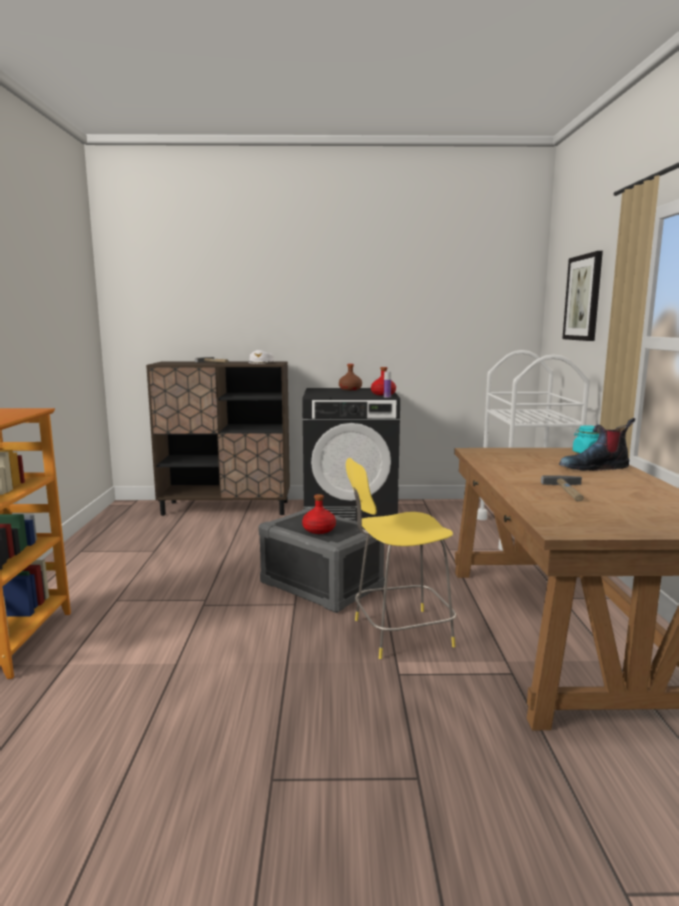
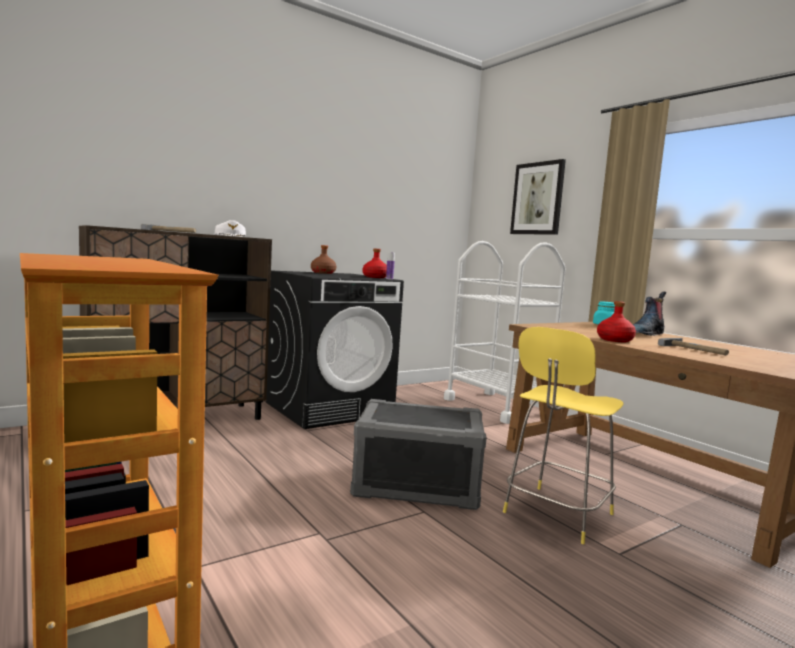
camera: 35 degrees left, 5 degrees down
red bottle [302,494,336,534] -> red bottle moved to [597,301,636,342]

